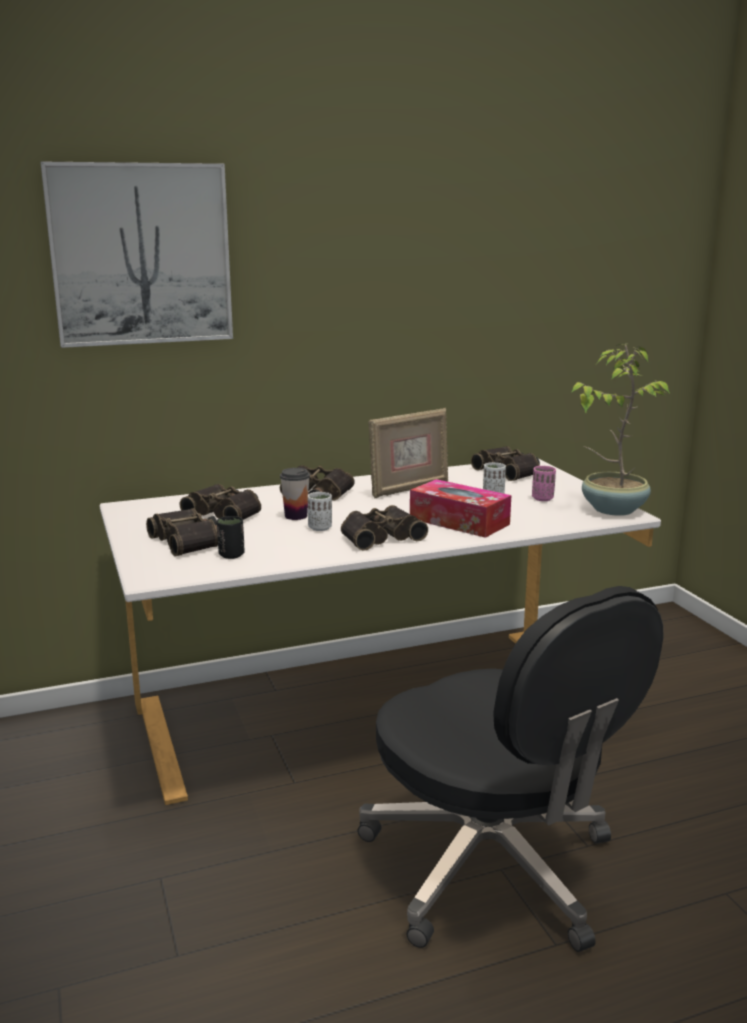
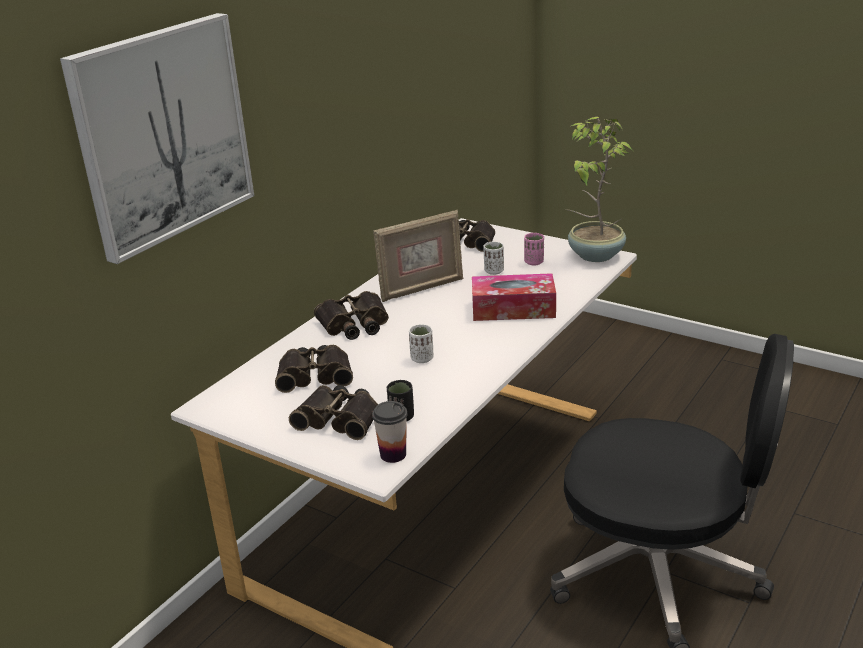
camera: 35 degrees left, 10 degrees up
cup [280,468,310,520] -> cup moved to [372,401,408,463]
binoculars [341,505,428,551] -> none
picture frame [369,408,448,499] -> picture frame turned 45 degrees clockwise [373,210,463,302]

